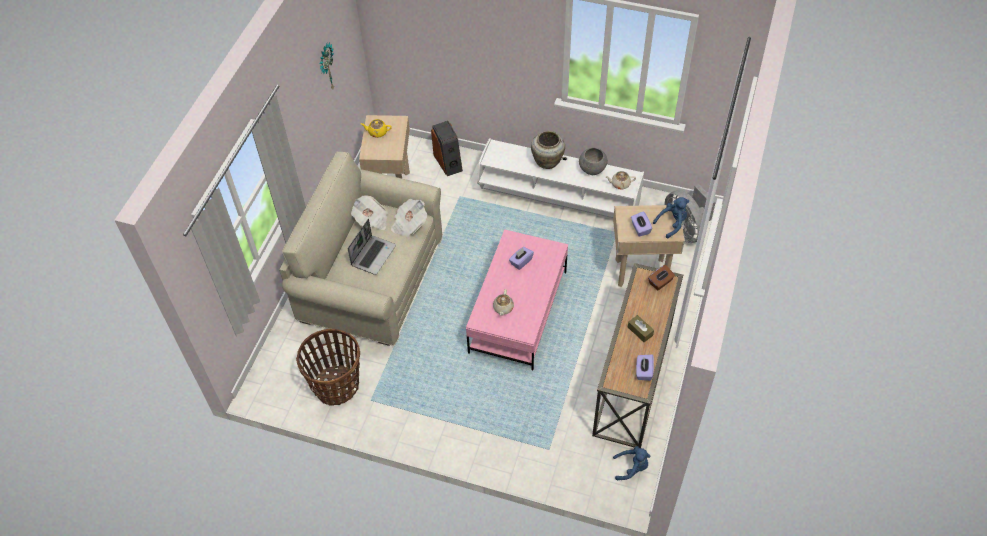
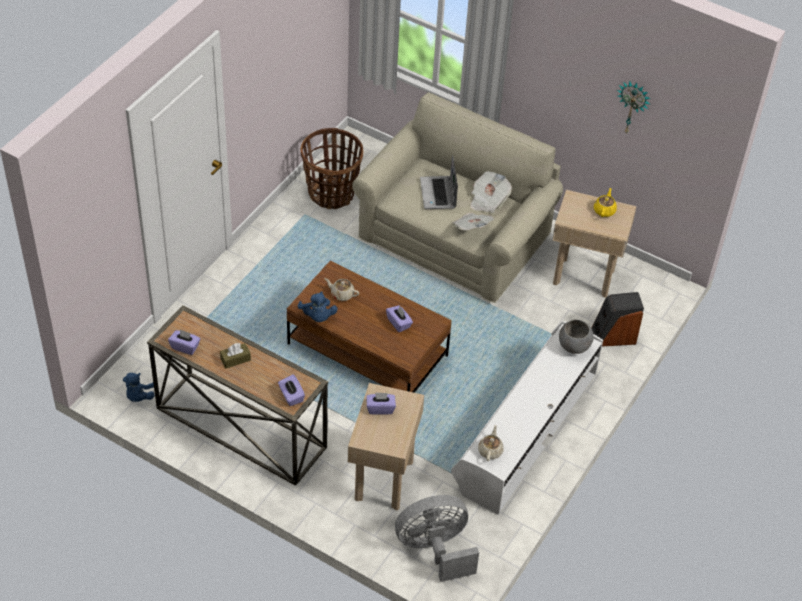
camera: 100 degrees right, 5 degrees down
laptop [348,219,396,275] -> laptop turned 45 degrees clockwise [420,155,458,209]
pink coffee table [466,229,568,370] -> brown coffee table [287,261,452,393]
beige vase [531,131,565,169] -> none
grey bowl [579,148,608,175] -> grey bowl moved to [559,320,594,354]
brown tissue box [648,265,675,290] -> purple tissue box [278,374,305,406]
blue plush toy [653,197,689,238] -> blue plush toy moved to [298,291,338,322]

